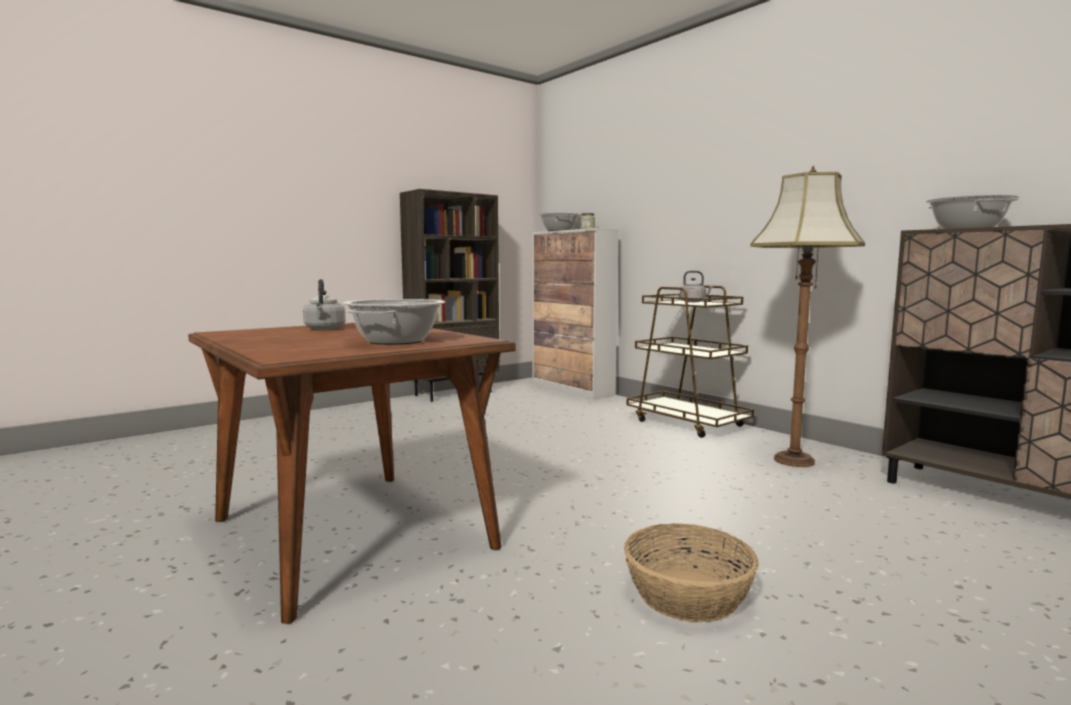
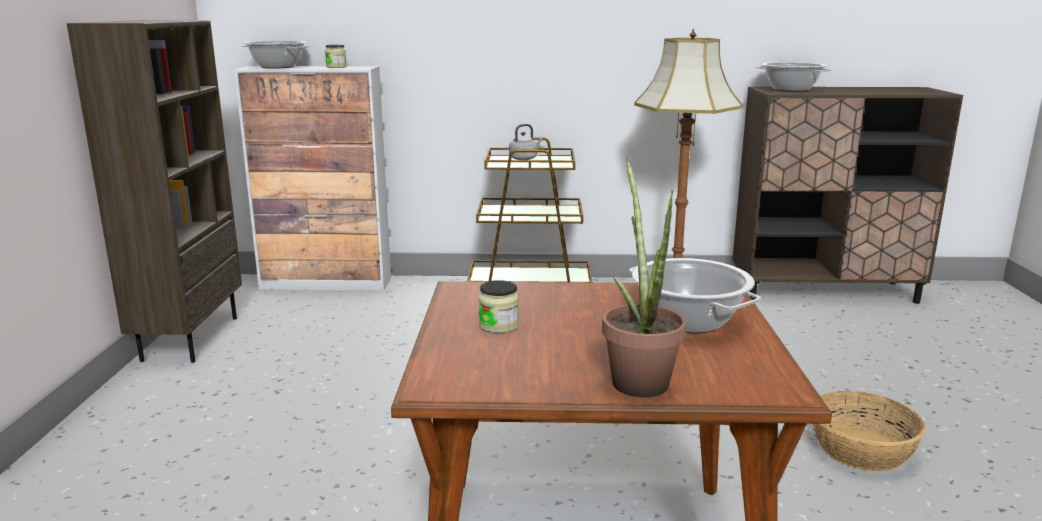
camera: 50 degrees left, 10 degrees up
grey kettle [303,279,346,330] -> jar [479,280,519,333]
none -> potted plant [602,158,686,398]

